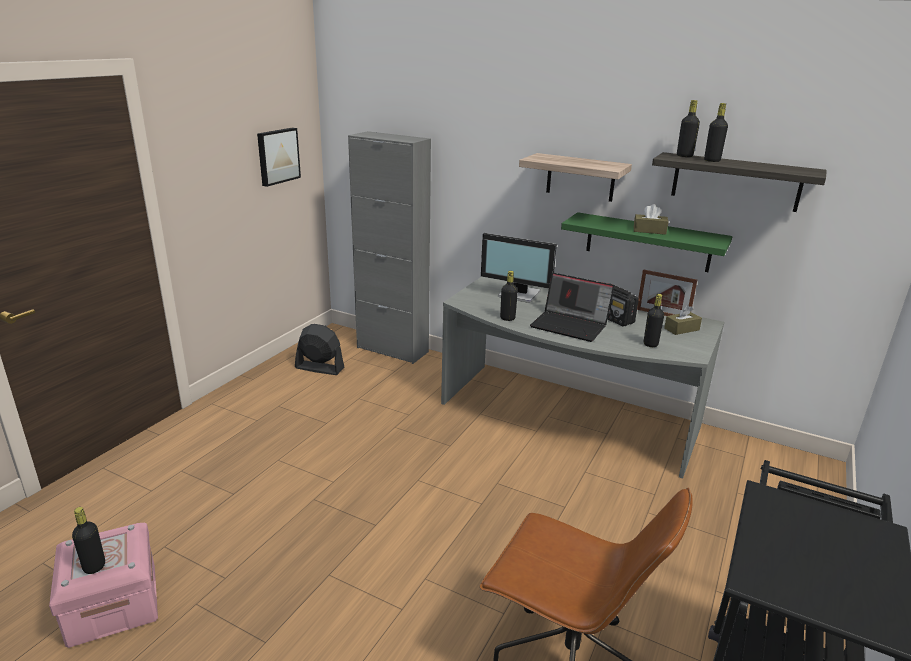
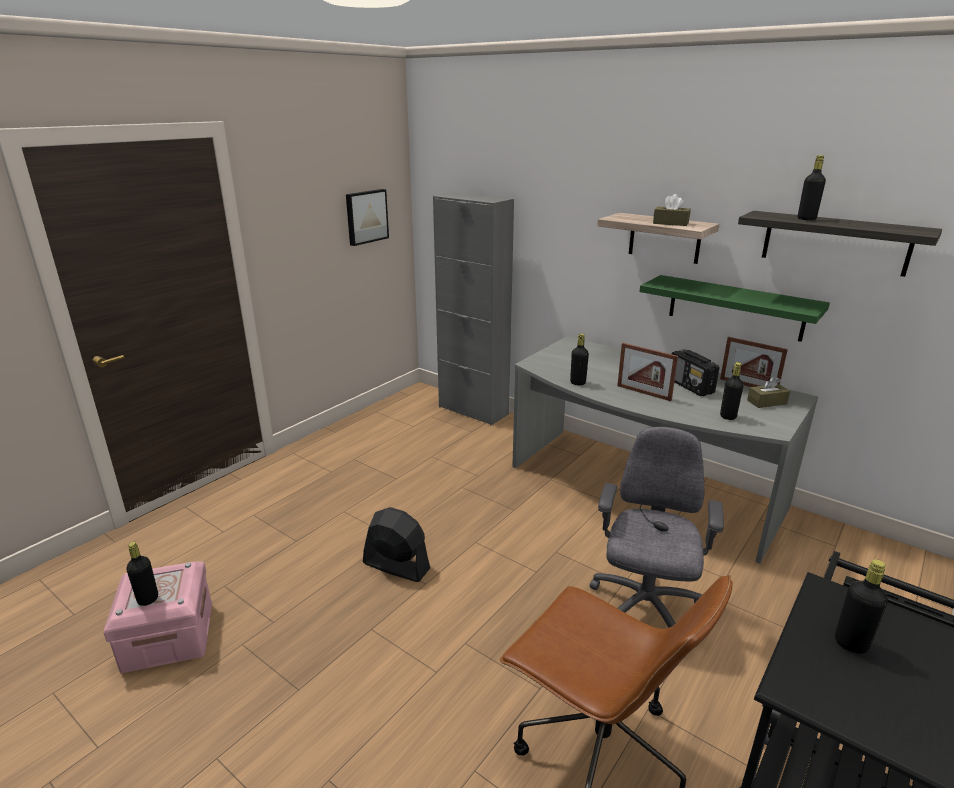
camera: 10 degrees right, 0 degrees up
black fan [295,324,344,375] -> black fan moved to [363,507,430,582]
monitor [481,233,557,303] -> none
laptop [530,273,614,342] -> picture frame [617,343,678,401]
brown tissue box [634,204,669,235] -> brown tissue box moved to [653,194,691,226]
black bottle [677,100,700,157] -> black bottle moved to [835,559,888,654]
none -> grey office chair [590,427,724,628]

